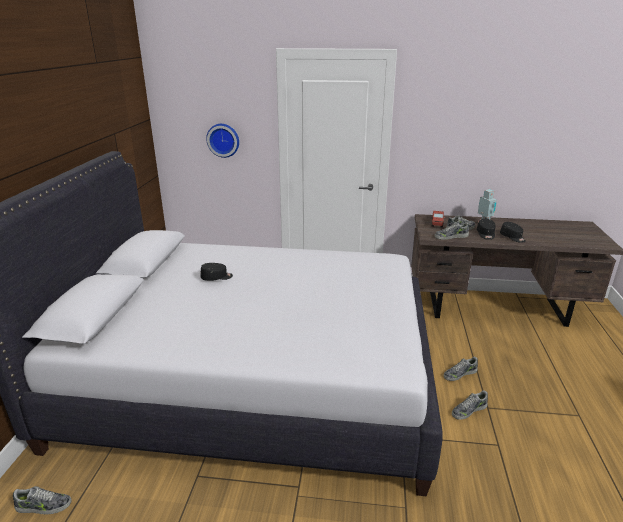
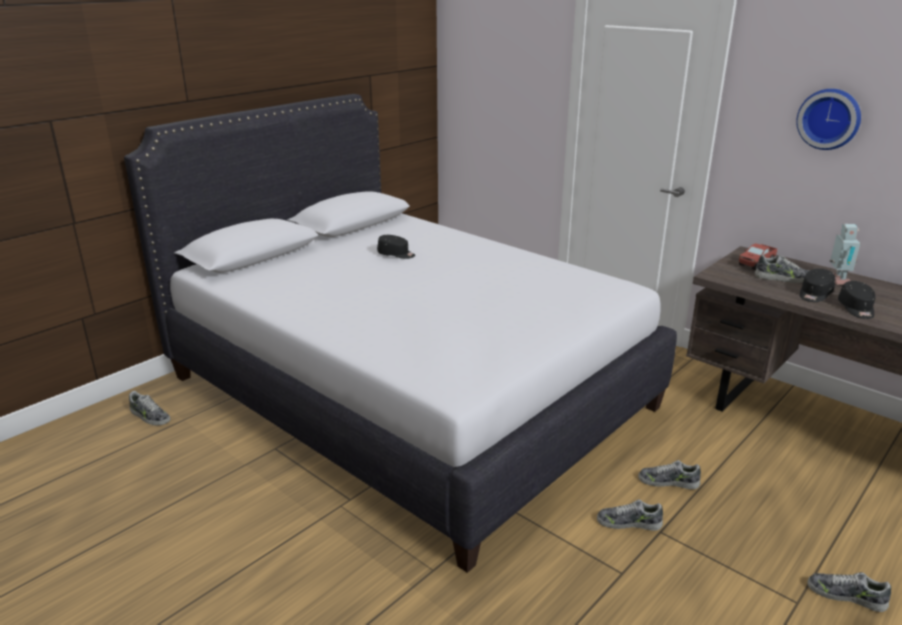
camera: 35 degrees right, 0 degrees up
wall clock [206,124,239,158] -> wall clock moved to [796,89,861,150]
shoe [435,222,469,240] -> shoe moved to [807,572,891,612]

